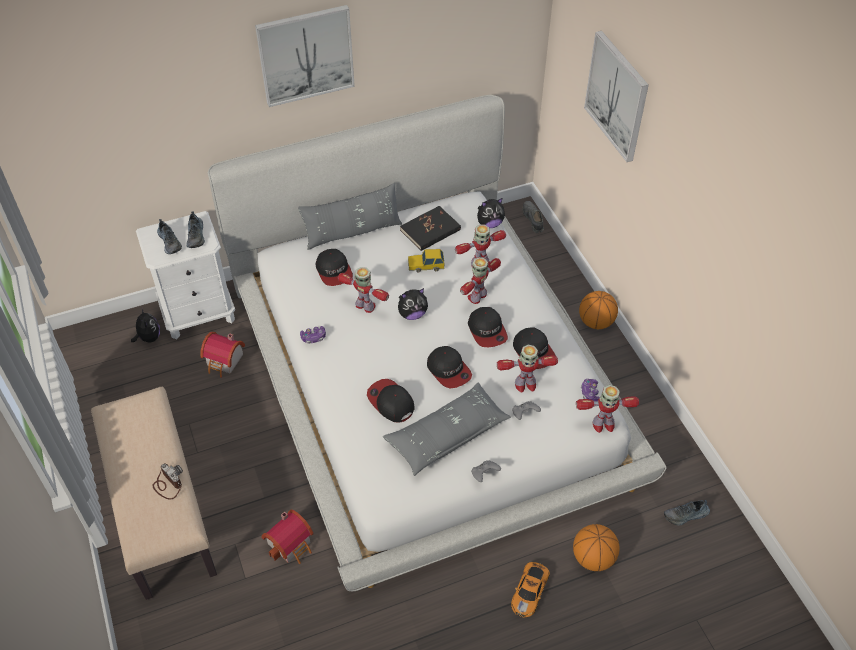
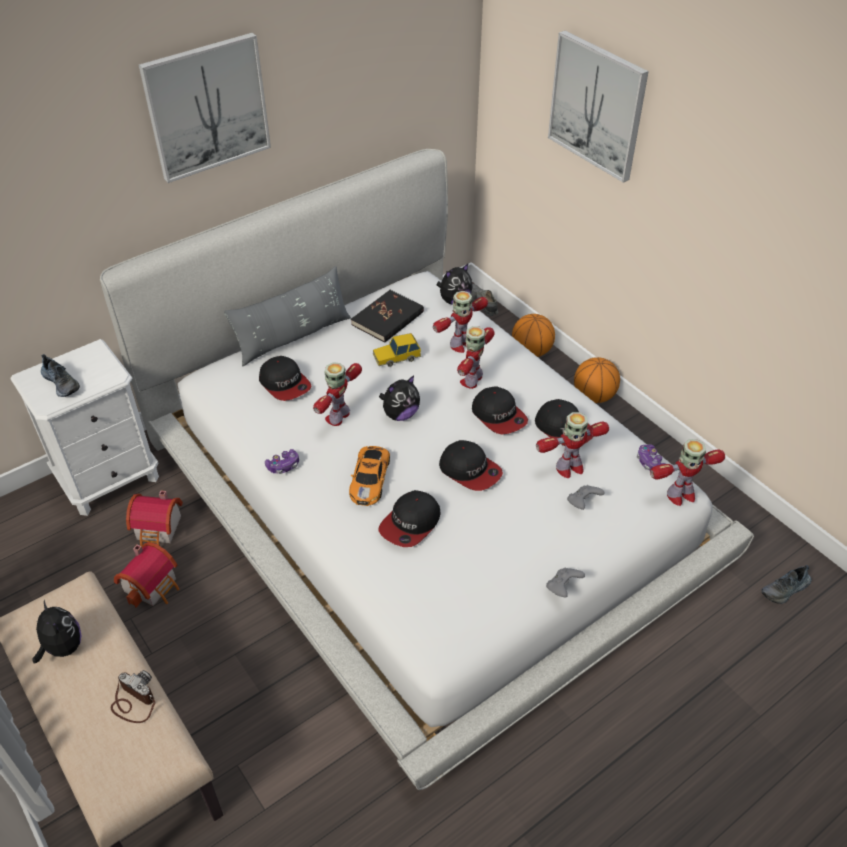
camera: 15 degrees left, 5 degrees down
plush toy [131,307,160,343] -> plush toy moved to [32,600,81,664]
shoe [186,212,205,248] -> none
toy house [261,509,313,564] -> toy house moved to [114,542,180,607]
toy robot [338,267,389,313] -> toy robot turned 75 degrees counterclockwise [313,362,362,426]
cap [367,379,414,423] -> cap turned 90 degrees counterclockwise [378,490,440,547]
grey pillow [383,382,511,476] -> none
toy car [511,562,550,618] -> toy car moved to [349,446,390,506]
basketball [573,524,620,571] -> basketball moved to [512,314,555,357]

